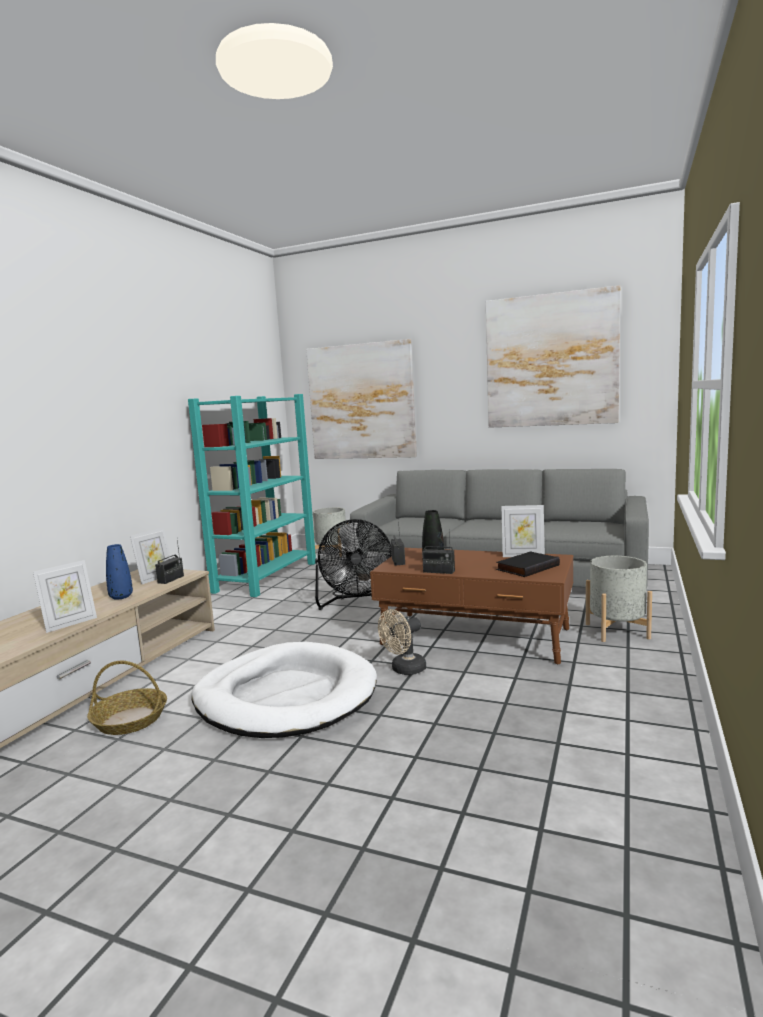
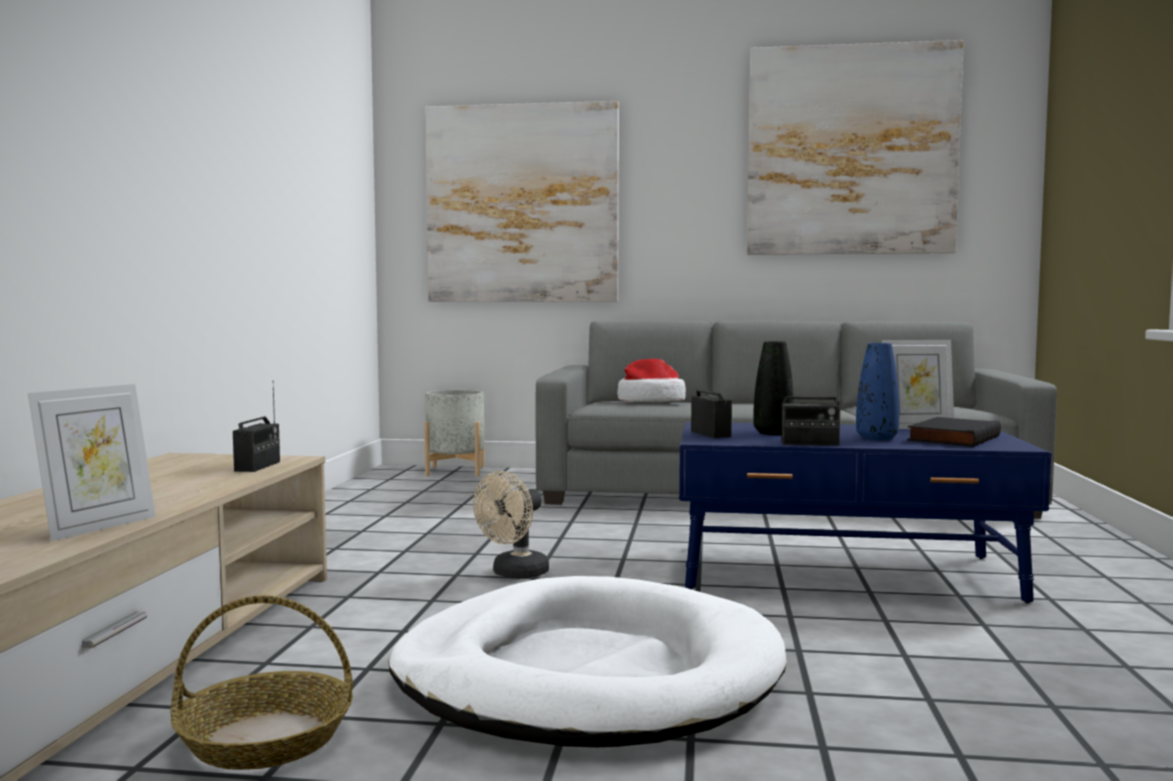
camera: 15 degrees left, 5 degrees down
blue vase [106,544,133,600] -> blue vase moved to [856,343,899,440]
picture frame [130,527,171,584] -> none
turquoise bookcase [188,394,316,597] -> none
black fan [315,519,392,610] -> none
brown coffee table [370,548,573,665] -> blue coffee table [679,422,1052,603]
beige fan [378,609,426,675] -> beige fan moved to [473,471,549,578]
grey planter [586,556,652,642] -> none
none -> hat [617,359,686,402]

